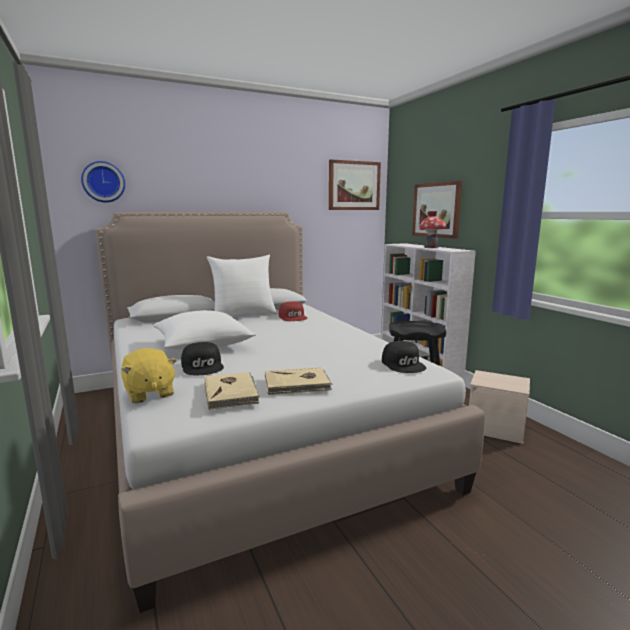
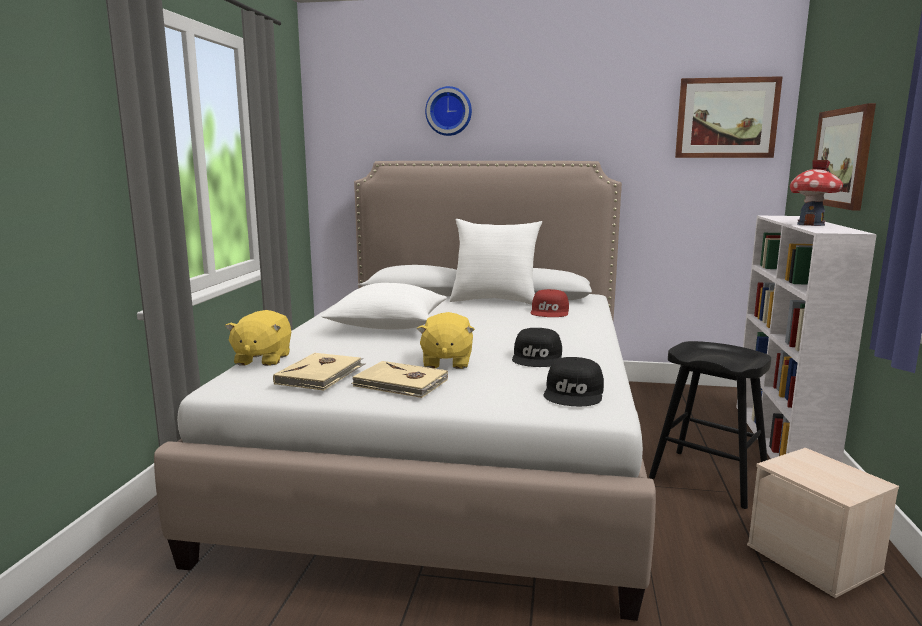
camera: 35 degrees right, 0 degrees up
wall clock [81,161,125,202] -> wall clock moved to [425,86,472,136]
black cap [181,342,224,375] -> black cap moved to [512,328,562,367]
none -> yellow plush toy [417,312,475,369]

